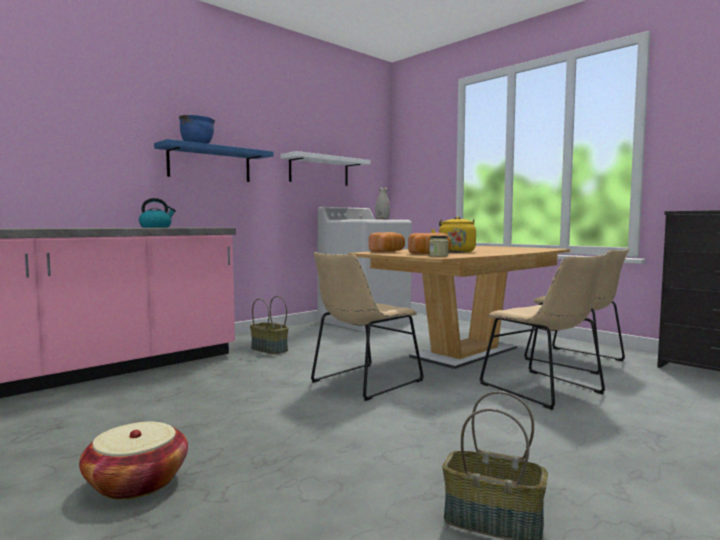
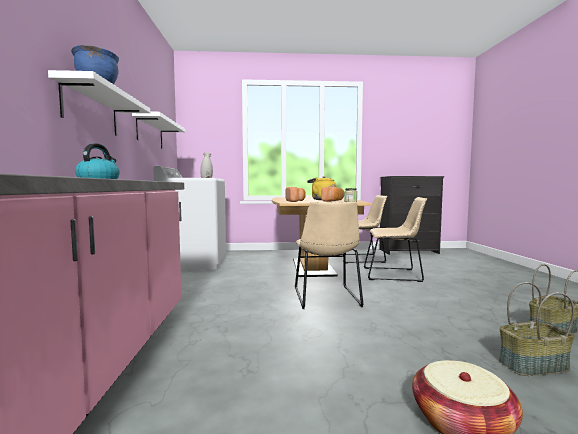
camera: 50 degrees left, 0 degrees up
blue shelf [154,139,274,182] -> white shelf [48,70,150,136]
basket [250,296,289,355] -> basket moved to [499,282,575,376]

